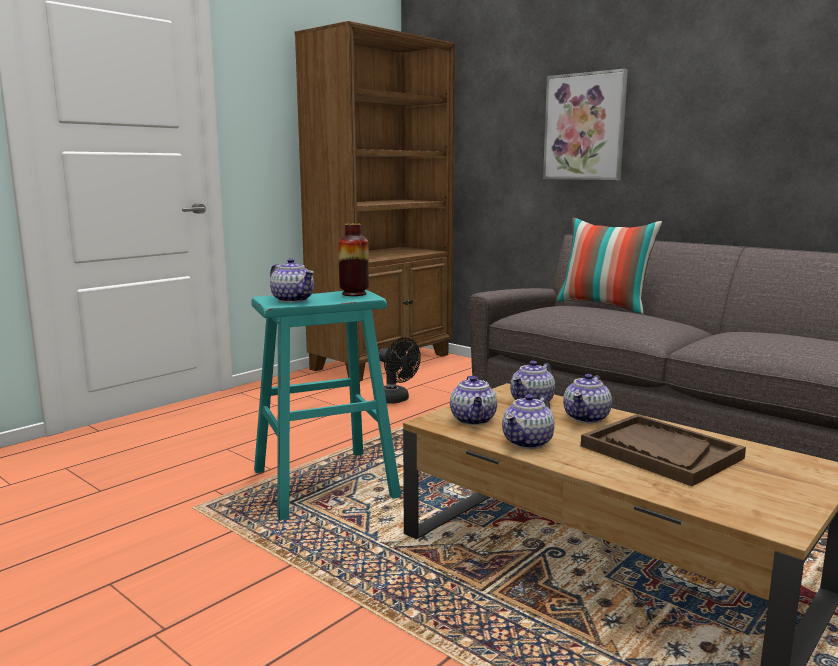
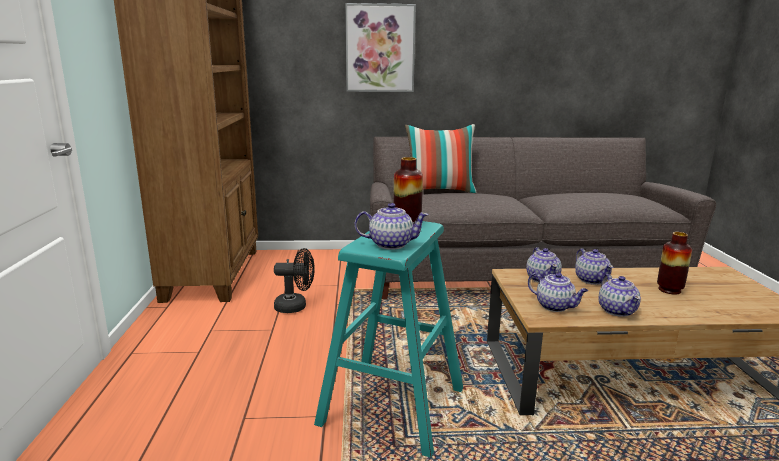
camera: 45 degrees left, 5 degrees up
brown tray [581,414,746,486] -> vase [657,232,692,294]

